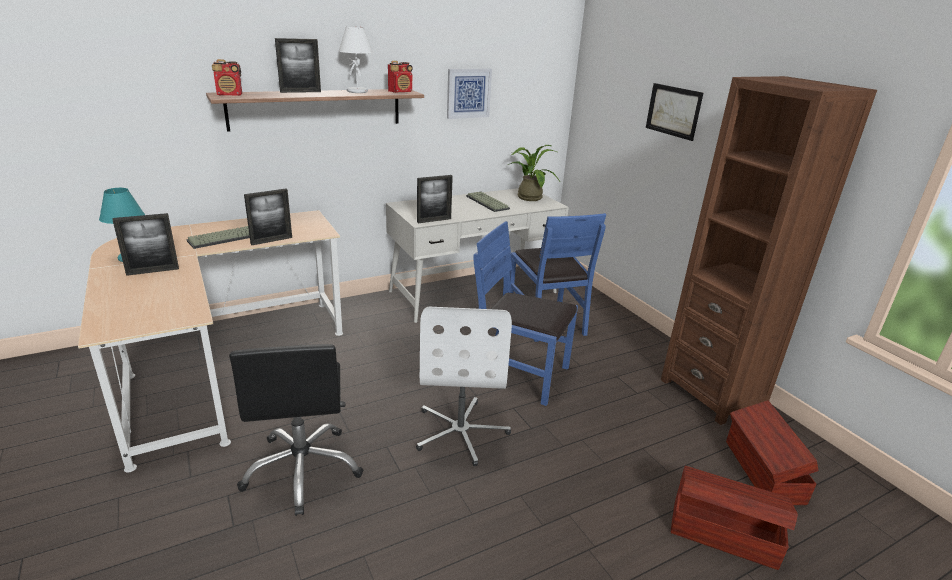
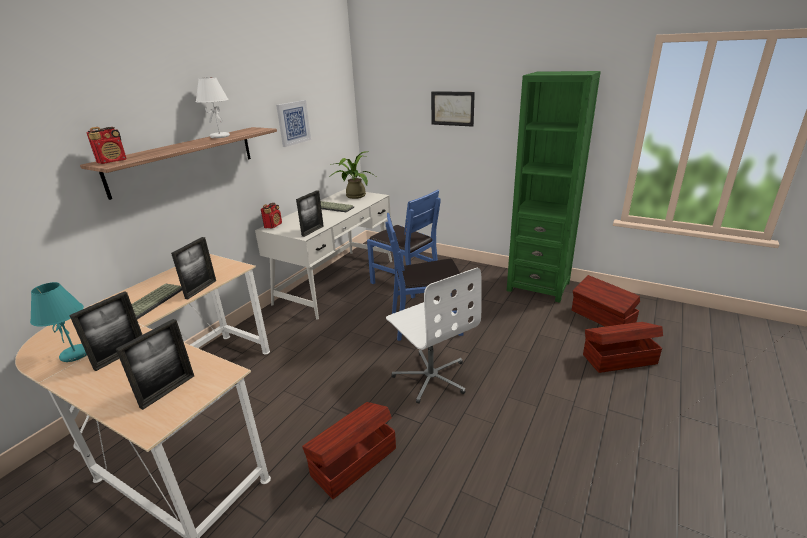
camera: 30 degrees left, 0 degrees up
black office chair [229,344,363,516] -> brown storage box [302,402,396,499]
picture frame [275,38,321,93] -> picture frame moved to [116,319,194,410]
radio [388,61,413,93] -> radio moved to [261,203,282,228]
brown bookcase [661,76,877,425] -> green bookcase [507,71,601,303]

